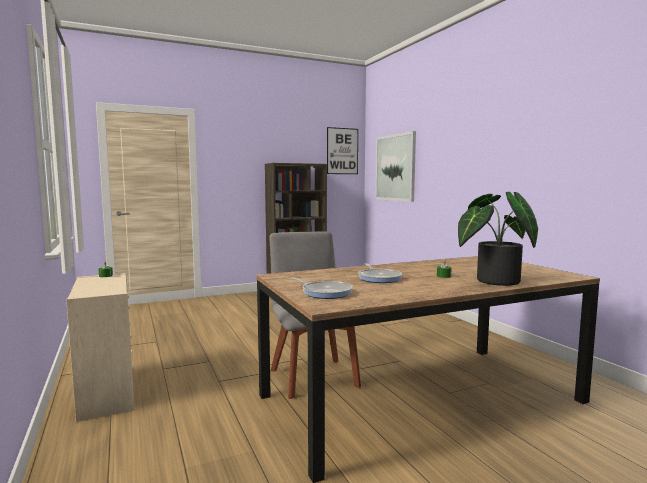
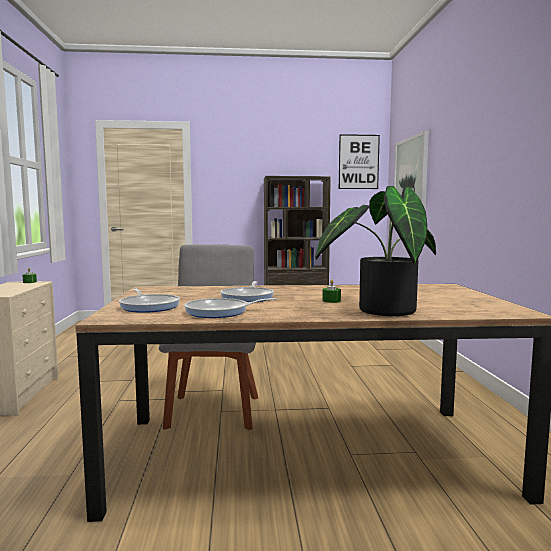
camera: 20 degrees right, 0 degrees up
none -> frying pan [184,298,277,318]

